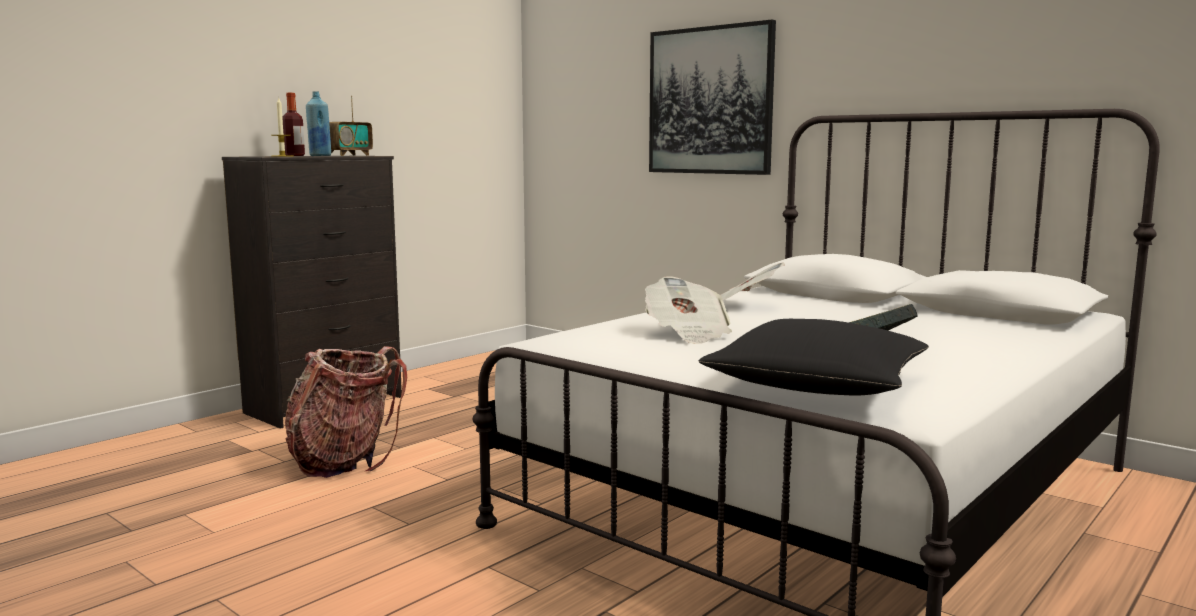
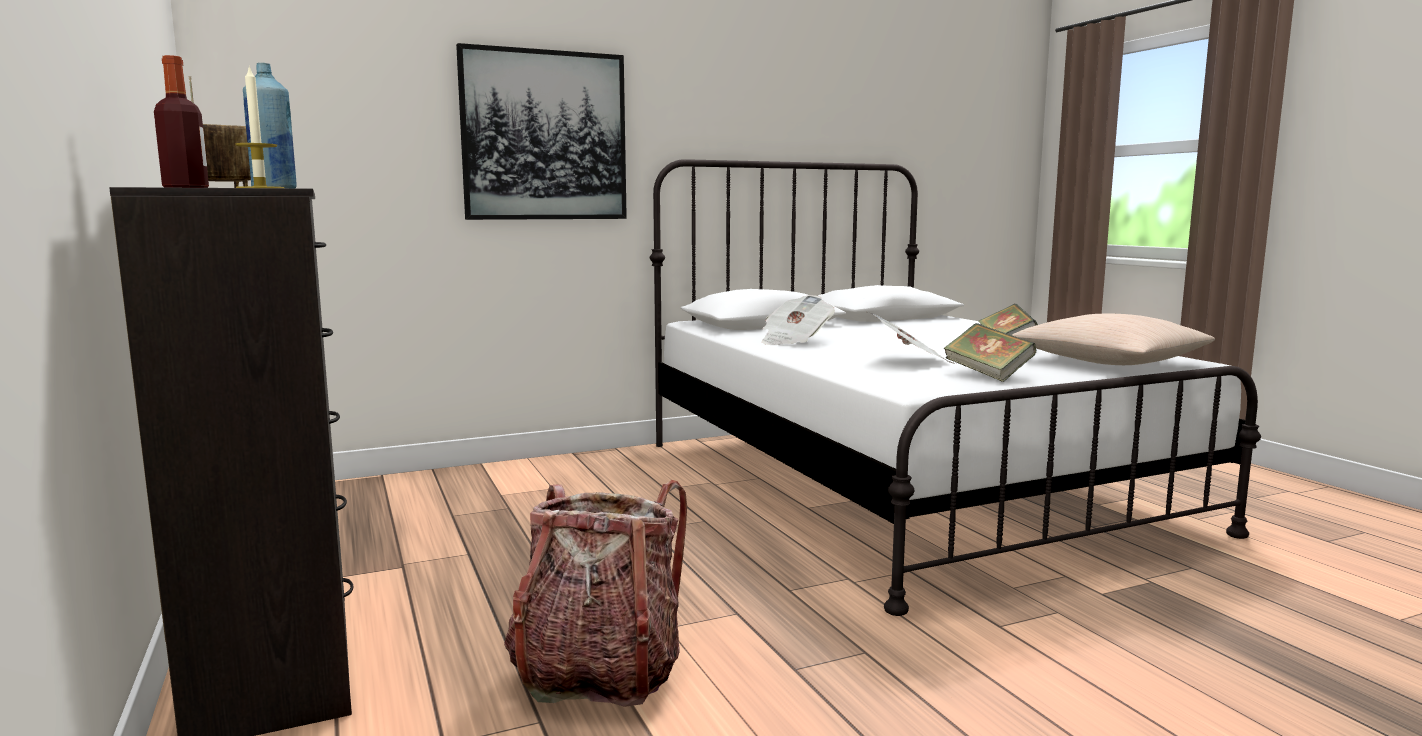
camera: 65 degrees left, 0 degrees up
black pillow [699,319,929,395] -> beige pillow [1012,314,1215,365]
none -> book [944,323,1036,382]

